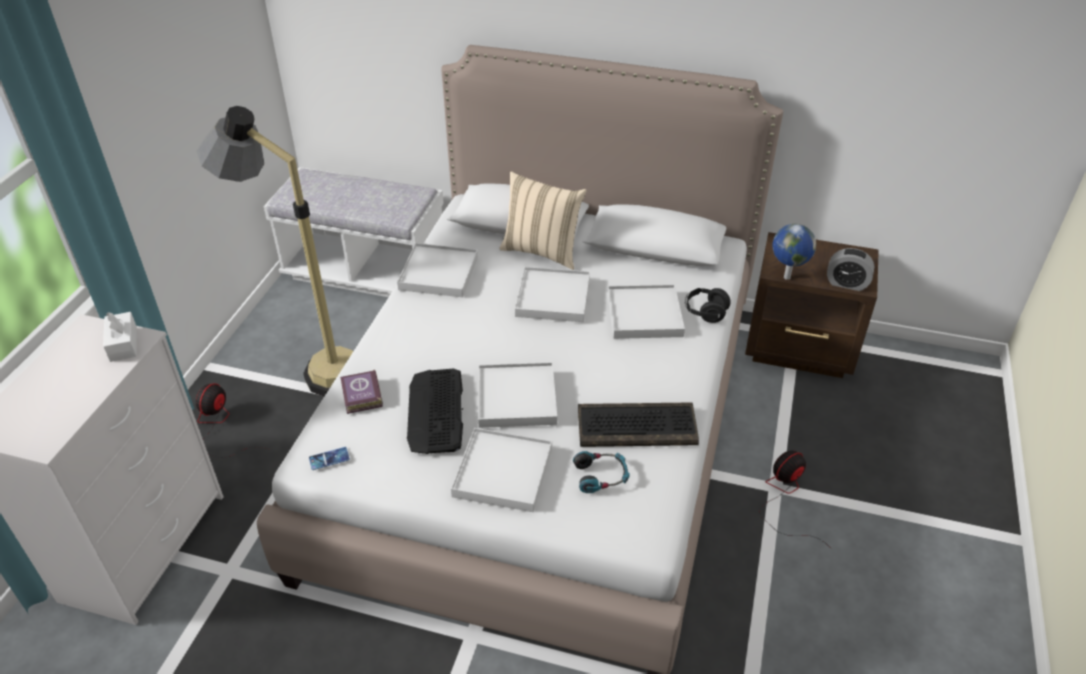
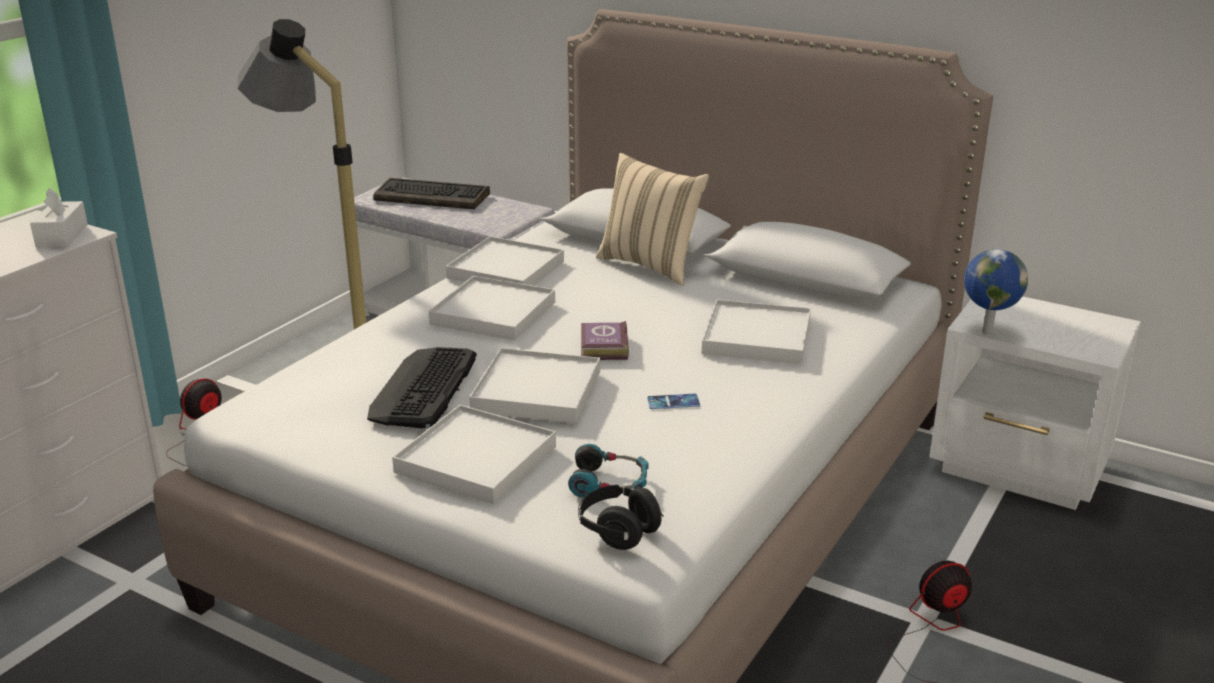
camera: 15 degrees right, 15 degrees down
phone [309,447,350,470] -> phone moved to [647,393,700,409]
book [340,370,383,414] -> book moved to [581,321,629,360]
white tray [515,267,590,322] -> white tray moved to [429,276,555,340]
keyboard [578,402,699,447] -> keyboard moved to [373,178,490,209]
black headphones [685,288,731,323] -> black headphones moved to [578,485,664,550]
brown nightstand [745,232,879,378] -> white nightstand [929,296,1141,510]
alarm clock [827,248,875,291] -> none

